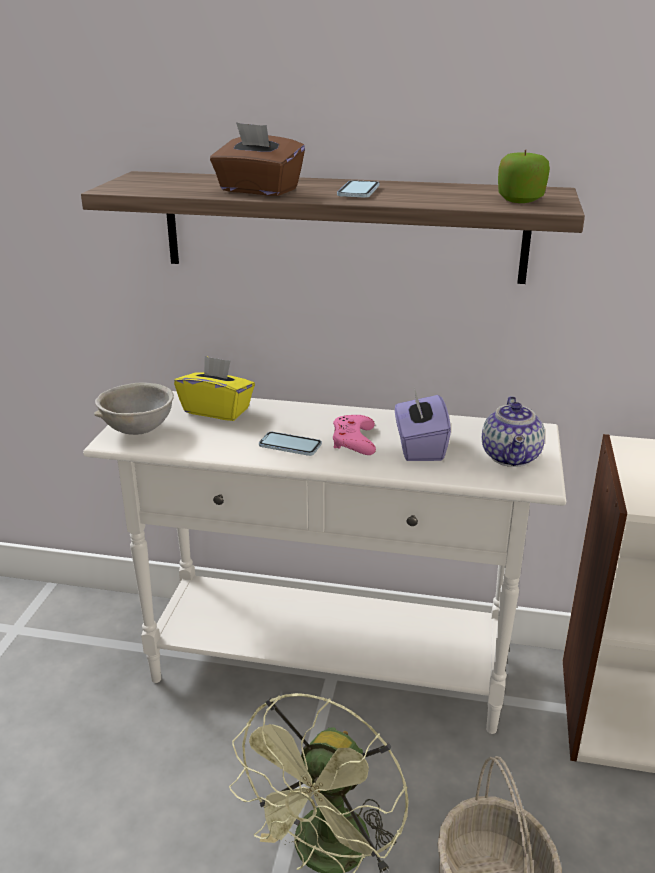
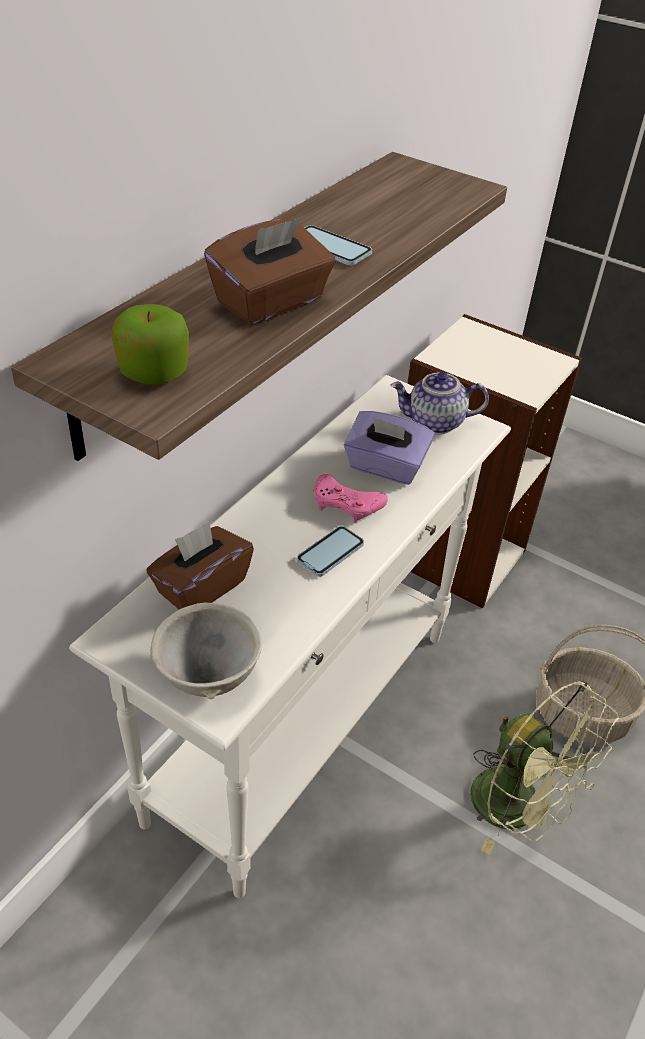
camera: 70 degrees left, 15 degrees up
yellow tissue box [174,356,255,421] -> brown tissue box [146,522,254,609]
teapot [482,396,545,467] -> teapot turned 150 degrees clockwise [391,372,489,434]
apple [498,150,550,203] -> apple moved to [111,304,189,385]

